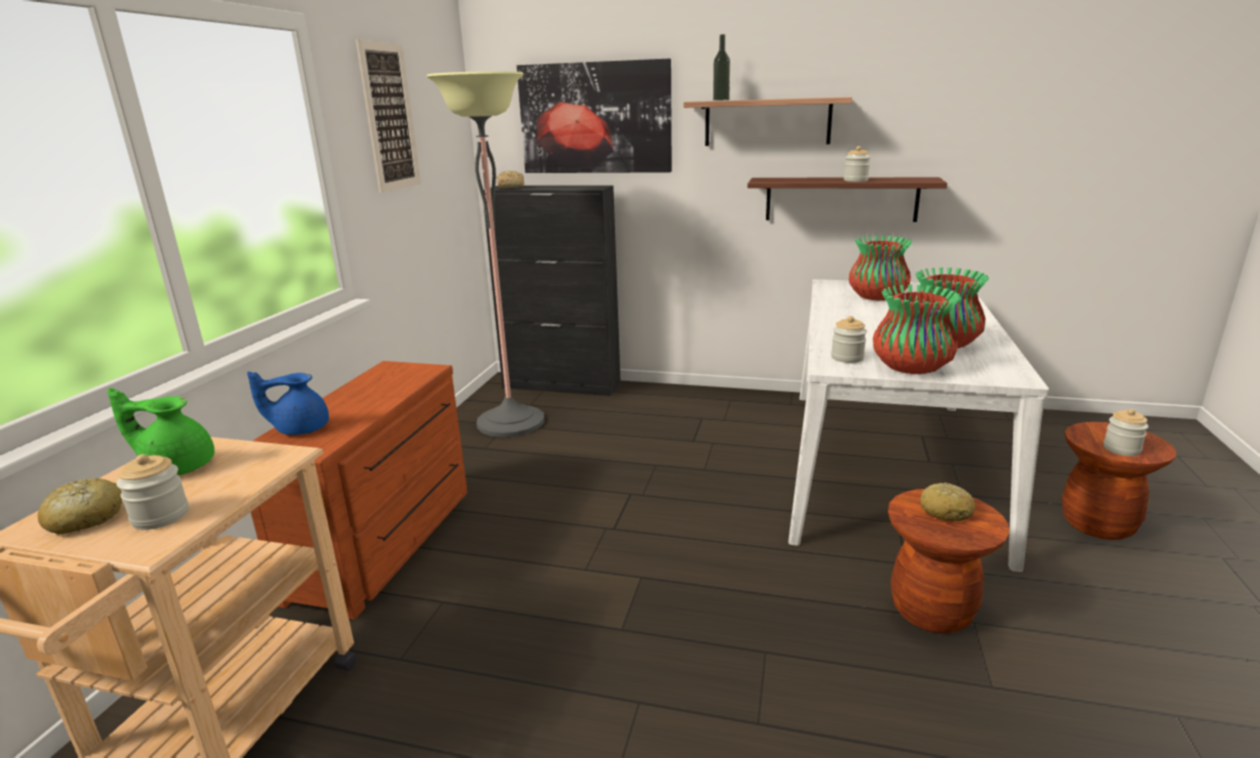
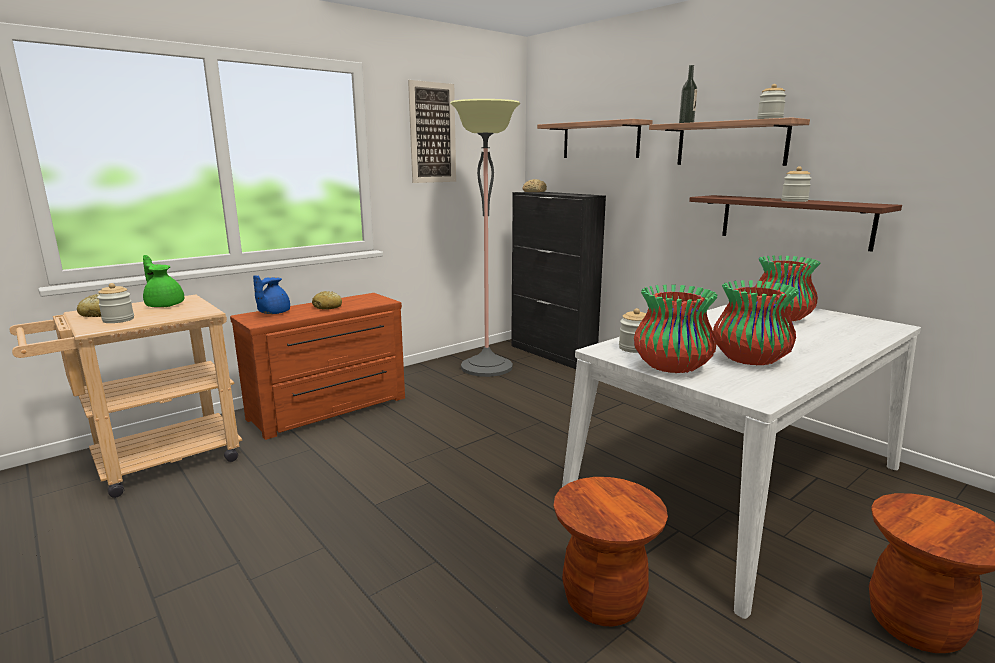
camera: 35 degrees right, 5 degrees down
blue teapot [247,371,329,435] -> blue teapot turned 90 degrees counterclockwise [253,275,290,314]
picture [517,59,672,173] -> shelf [537,119,653,158]
bread [920,482,975,522] -> bread moved to [312,291,342,310]
jar [1103,409,1149,456] -> jar moved to [757,84,786,119]

